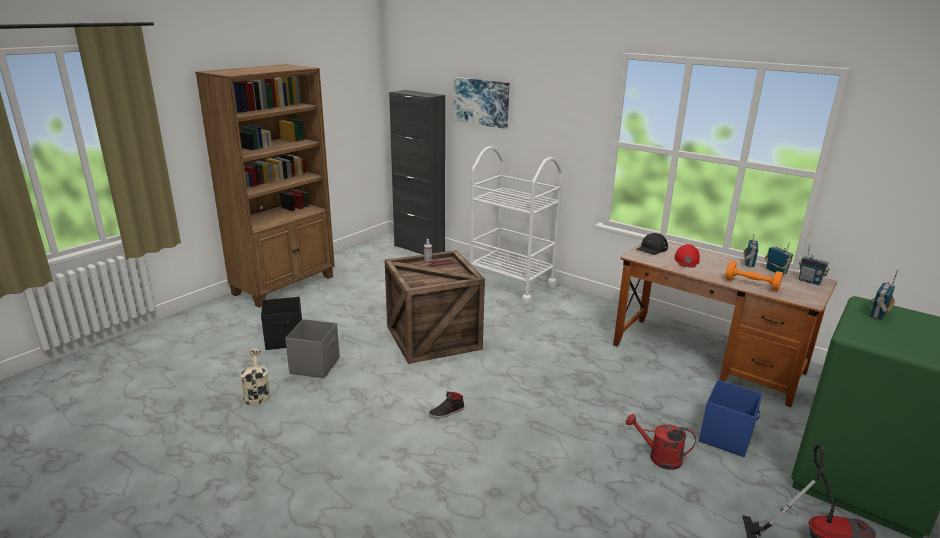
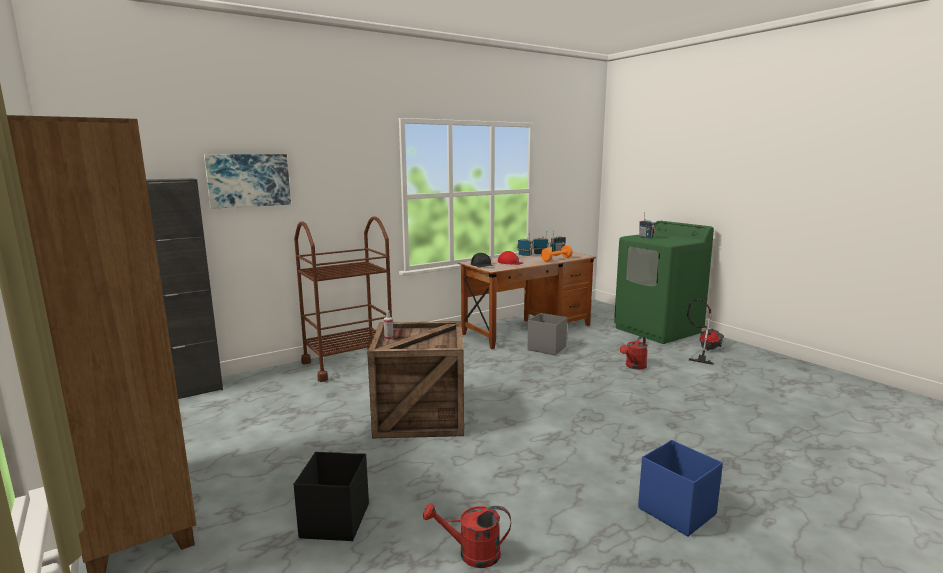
camera: 70 degrees left, 10 degrees down
beige watering can [241,348,271,406] -> red watering can [423,503,511,568]
grey storage box [285,319,340,378] -> grey storage box moved to [528,313,567,355]
black shoe [429,391,464,418] -> none
white cart [470,146,563,305] -> brown cart [294,216,392,382]
blue storage box [699,380,762,457] -> blue storage box moved to [638,440,723,537]

